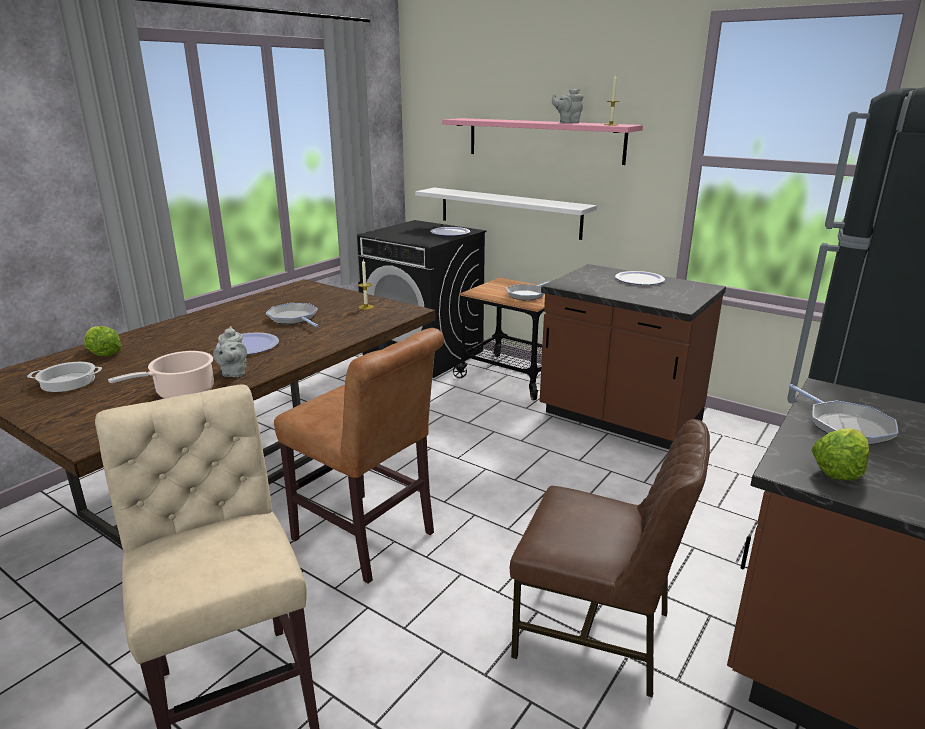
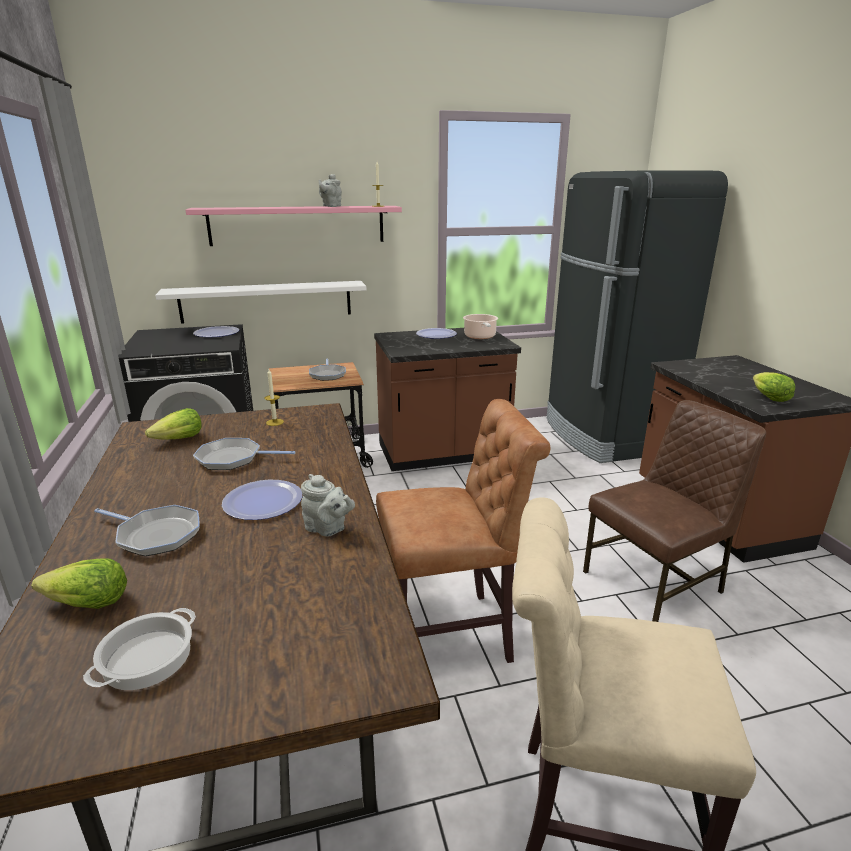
camera: 50 degrees left, 0 degrees up
cooking pot [108,351,214,398] -> cooking pot moved to [463,314,498,339]
frying pan [789,384,898,445] -> frying pan moved to [94,505,199,556]
none -> lettuce [145,408,202,440]

